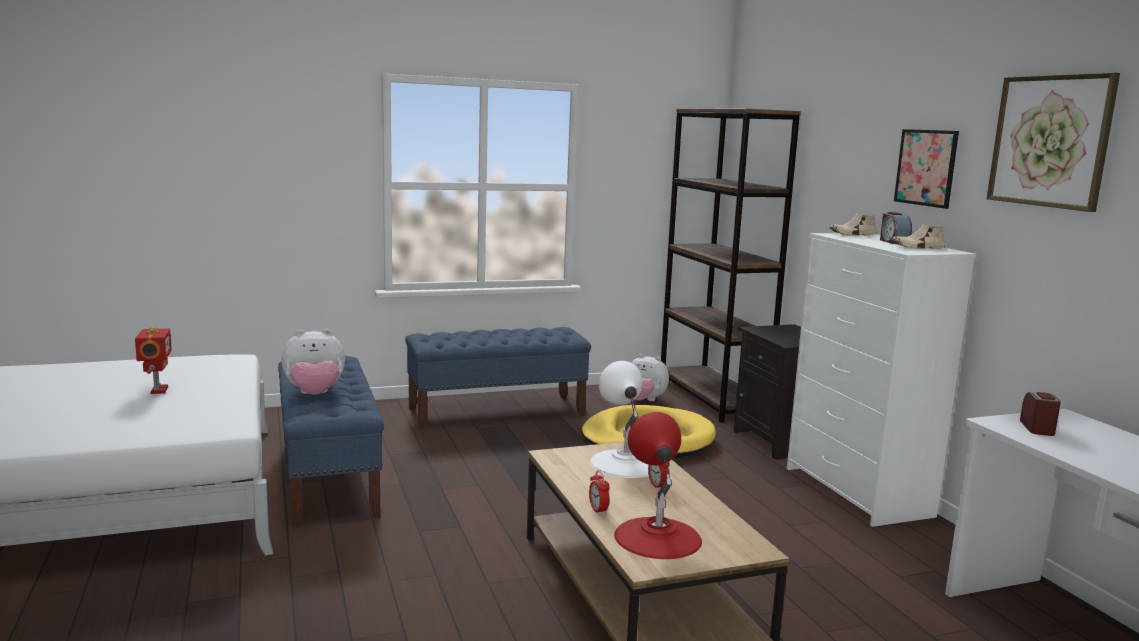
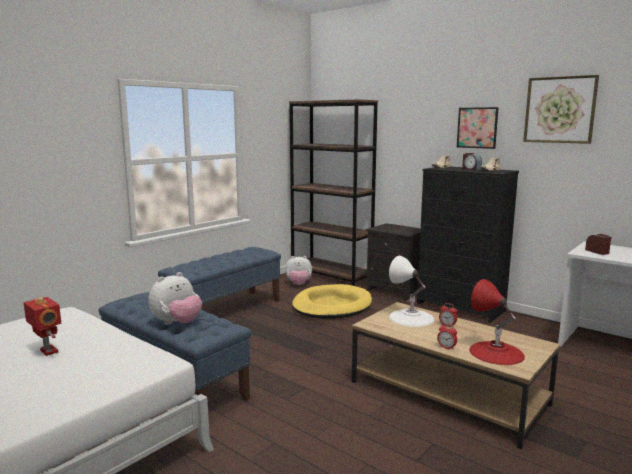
camera: 30 degrees left, 0 degrees up
white dresser [787,233,976,527] -> black dresser [417,167,519,323]

